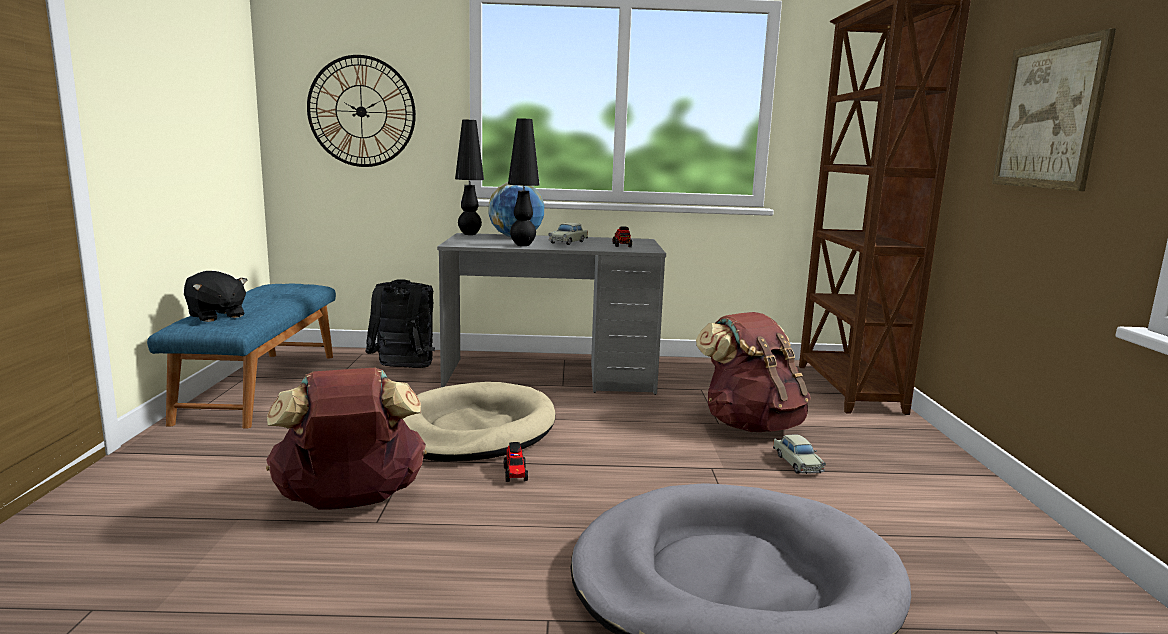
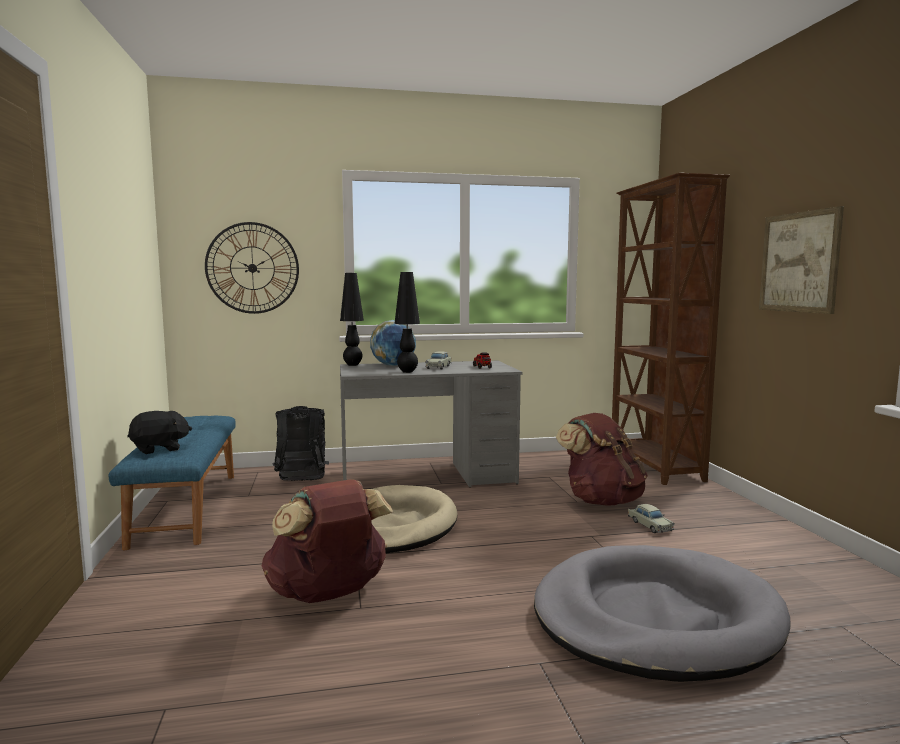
camera: 10 degrees left, 5 degrees down
black plush toy [184,271,247,322] -> black plush toy turned 60 degrees counterclockwise [127,411,192,454]
toy truck [504,442,528,482] -> none

